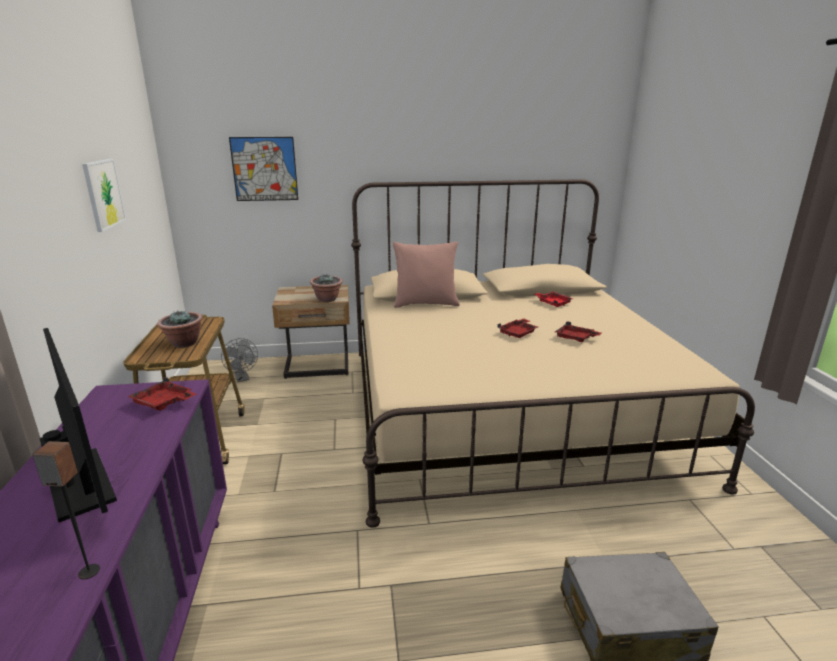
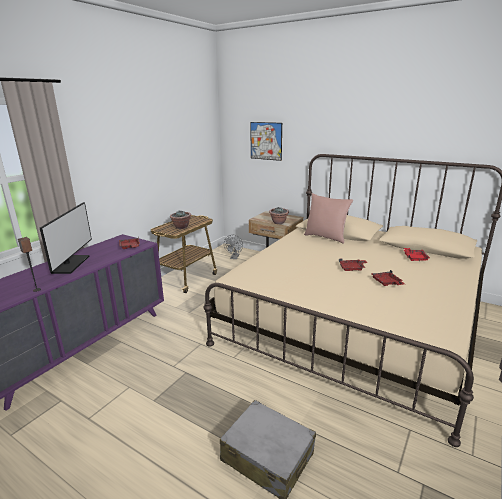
camera: 40 degrees right, 0 degrees up
picture [82,159,126,232] -> none

